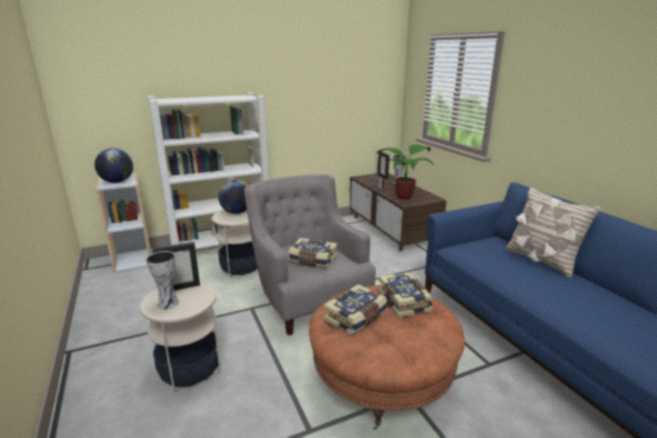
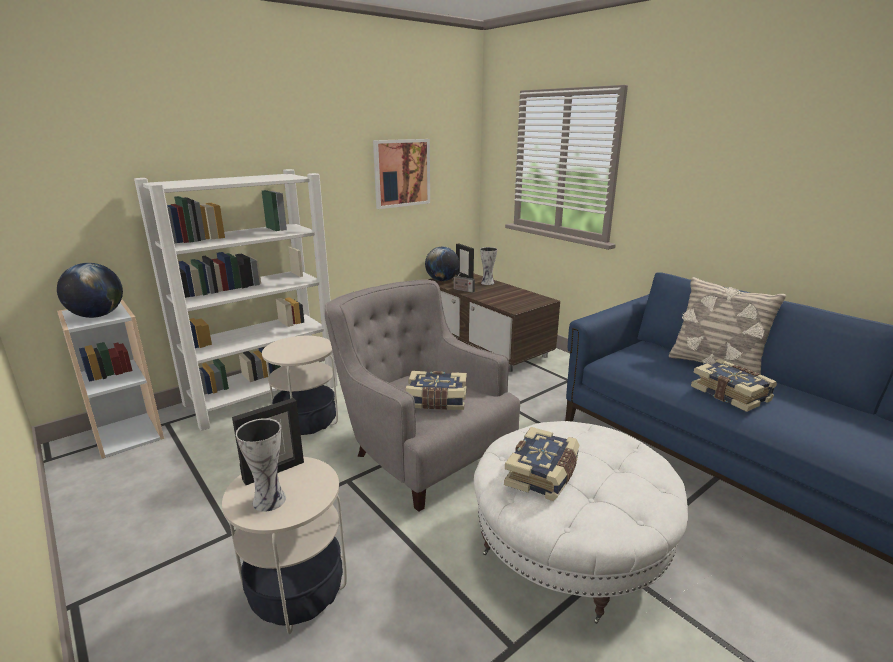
camera: 15 degrees left, 0 degrees up
globe [218,180,247,214] -> globe moved to [425,247,459,281]
brown ottoman [309,285,465,430] -> white ottoman [474,421,688,624]
potted plant [376,144,434,200] -> none
book [378,272,433,318] -> book moved to [691,359,777,412]
none -> picture [373,139,430,209]

